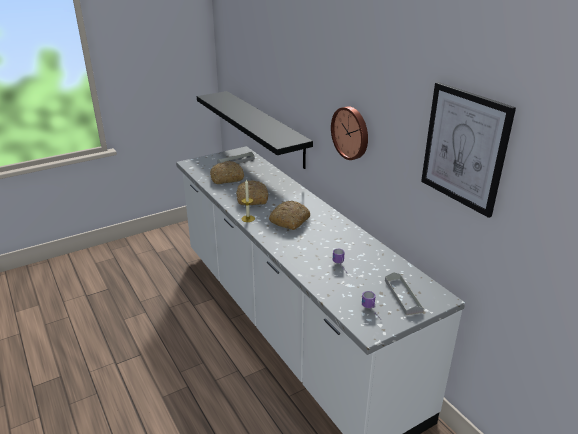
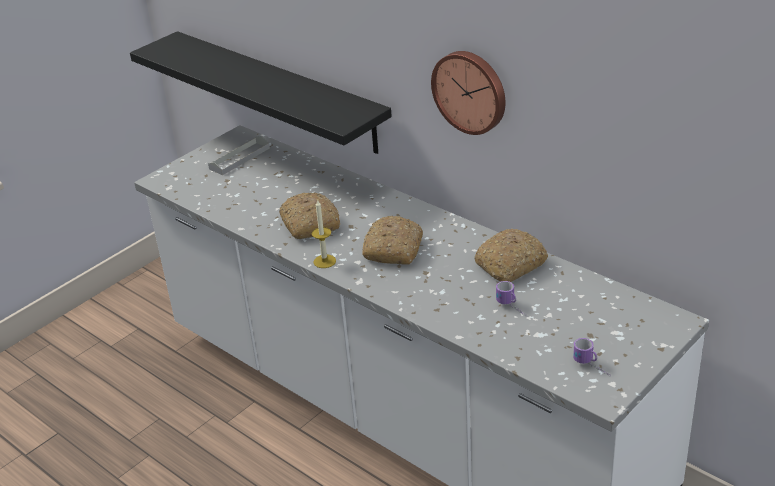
camera: 15 degrees left, 5 degrees up
bread [210,161,244,184] -> bread moved to [474,229,548,282]
grey tray [385,272,424,315] -> none
picture [421,82,516,218] -> none

